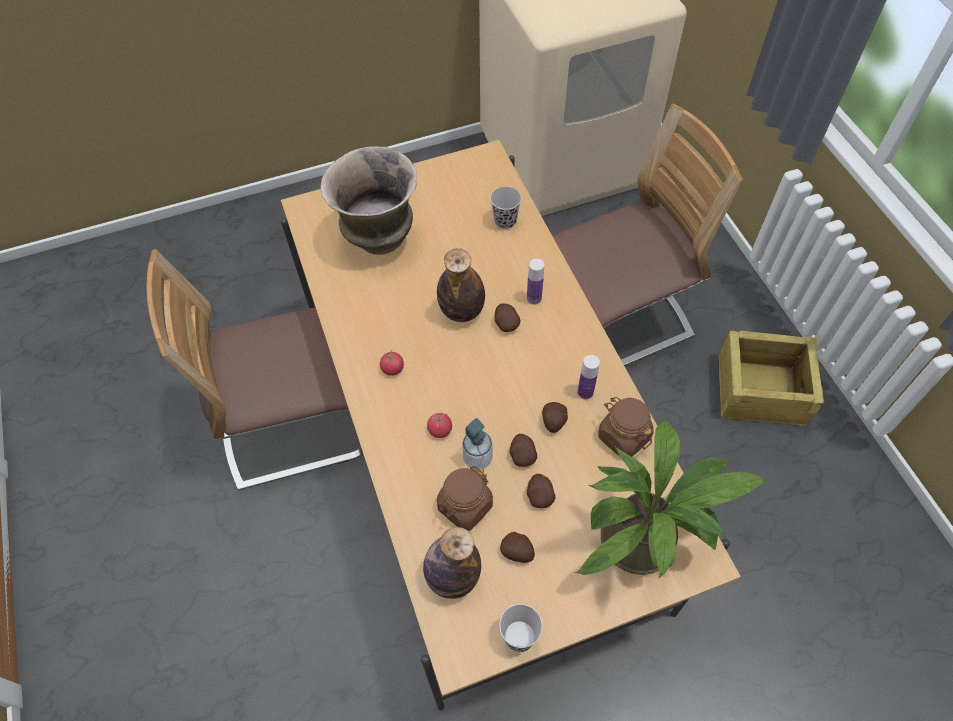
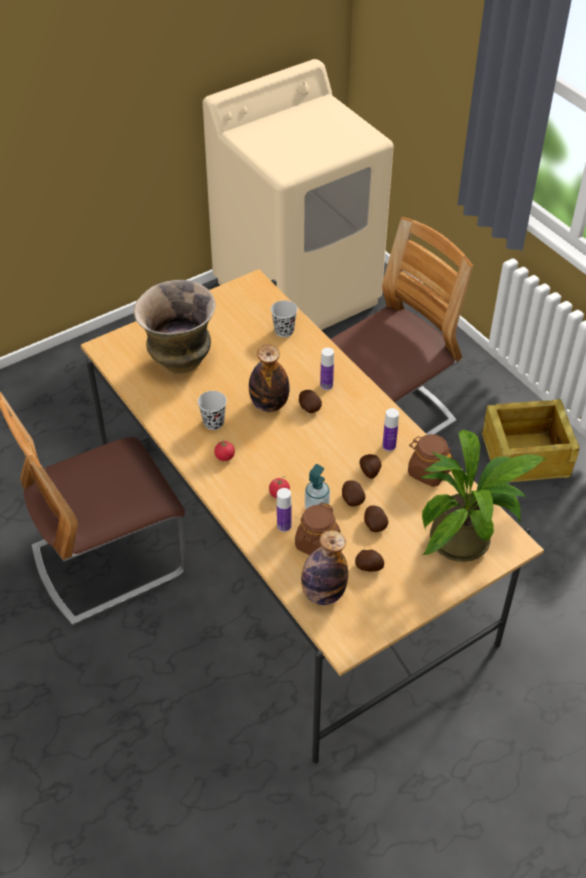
camera: 15 degrees left, 10 degrees down
black cup [499,604,543,652] -> black cup moved to [198,391,227,430]
none -> bottle [277,488,291,532]

